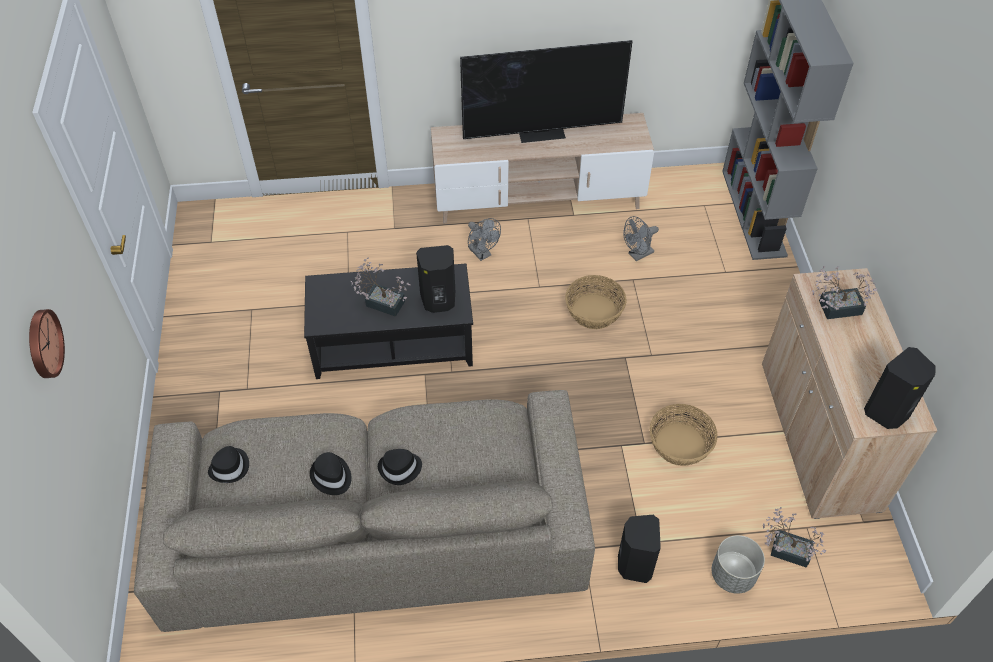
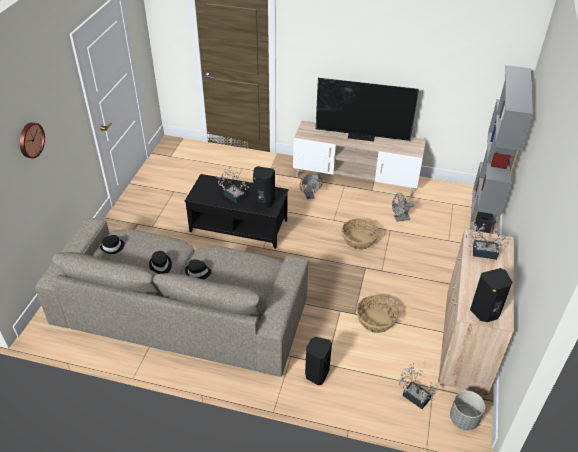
camera: 20 degrees right, 10 degrees down
grey planter [712,535,765,594] -> grey planter moved to [450,391,485,430]

